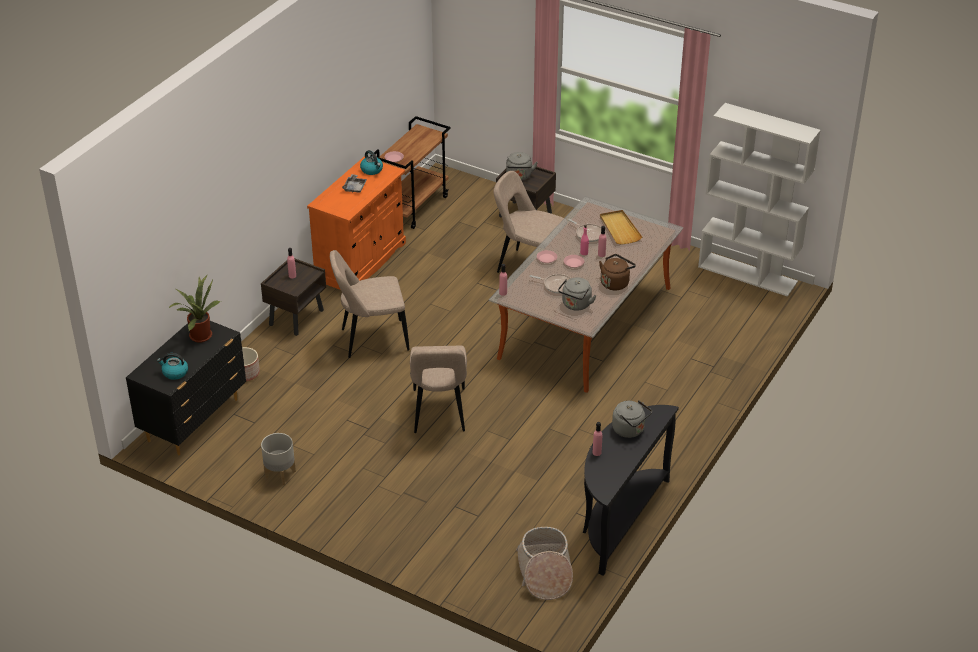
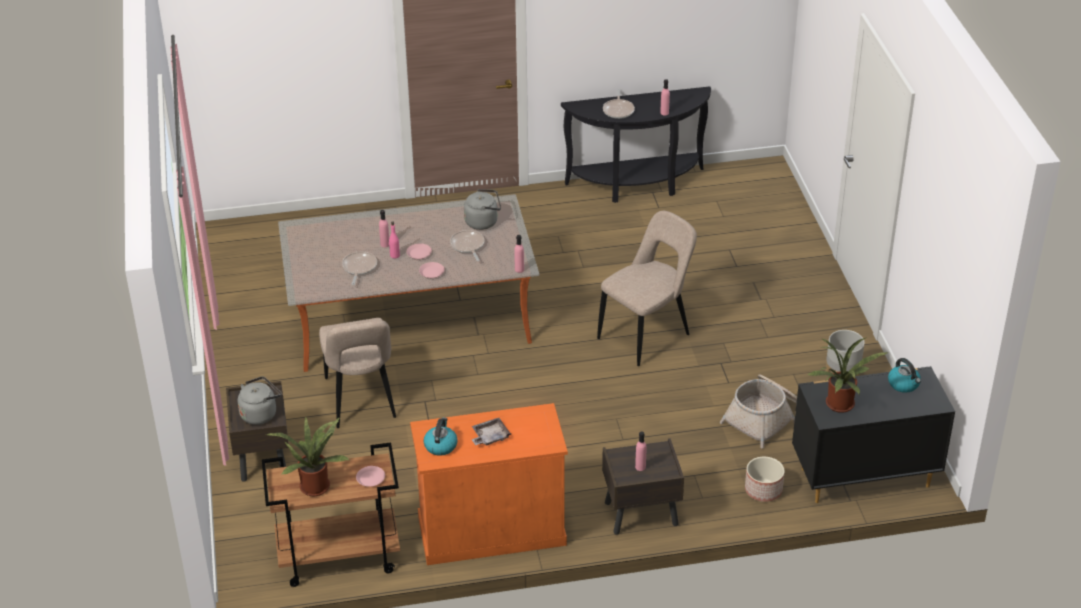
camera: 130 degrees left, 0 degrees up
beige chair [330,250,410,358] -> none
basket [516,527,573,600] -> basket moved to [720,374,797,448]
brown kettle [599,254,636,290] -> none
beige tray [600,210,642,245] -> none
grey kettle [612,400,652,438] -> frying pan [603,89,635,119]
white bookcase [698,103,821,297] -> none
none -> potted plant [267,417,349,496]

